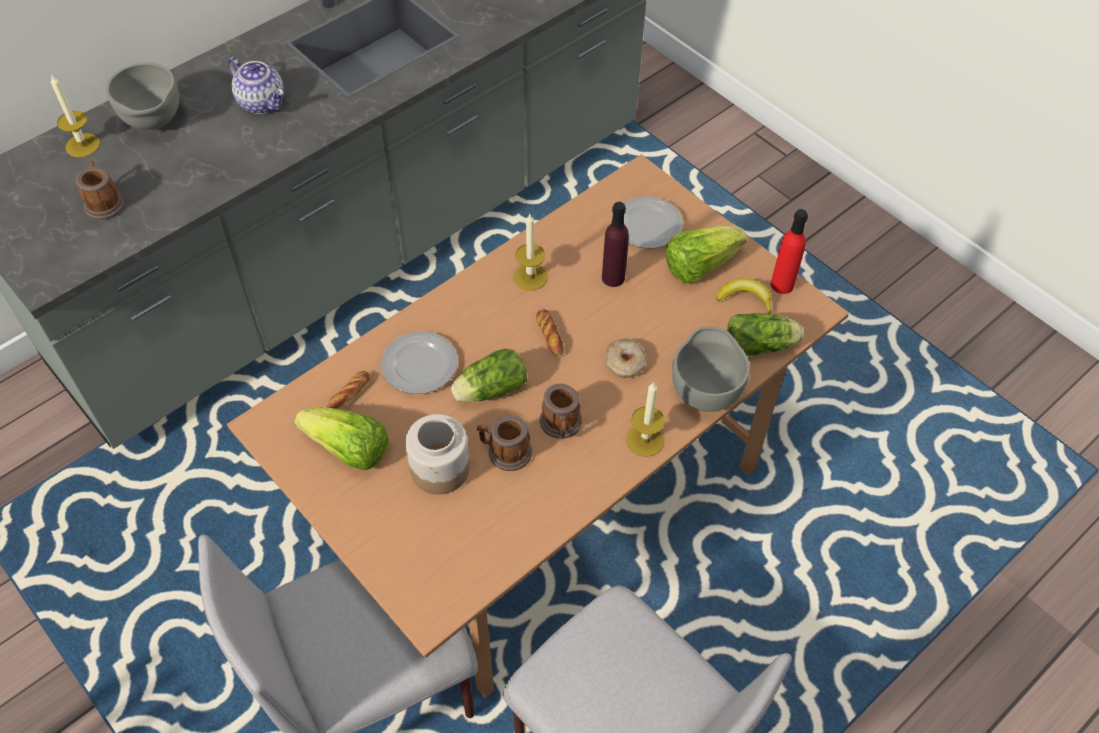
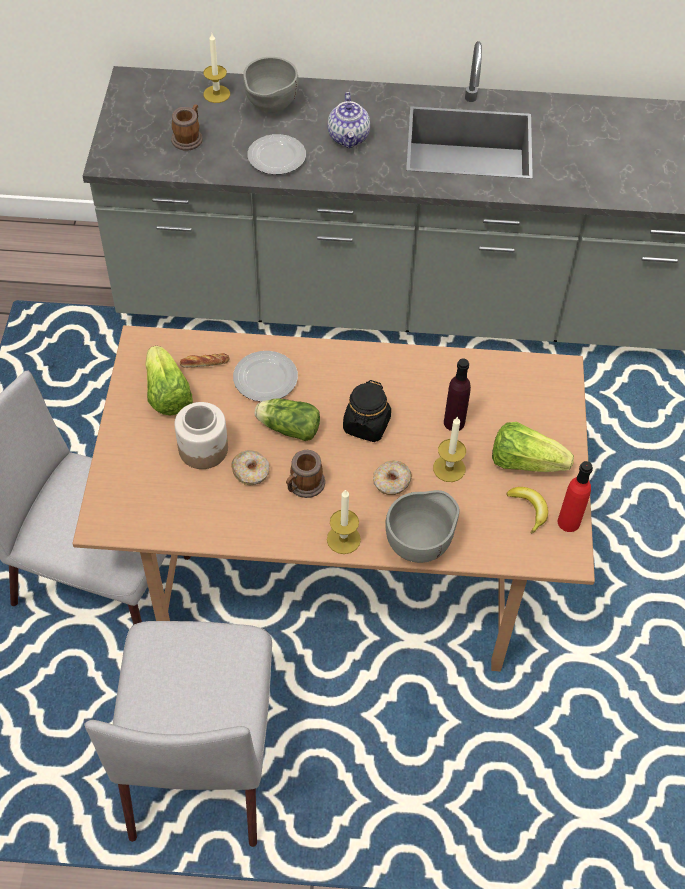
camera: 45 degrees right, 0 degrees up
mug [477,415,532,471] -> donut [231,451,270,485]
candle [513,214,548,291] -> candle moved to [433,416,466,482]
bread [536,309,564,356] -> black jar [343,380,391,442]
plate [624,196,683,249] -> plate moved to [247,134,306,175]
lettuce [727,313,803,356] -> none

